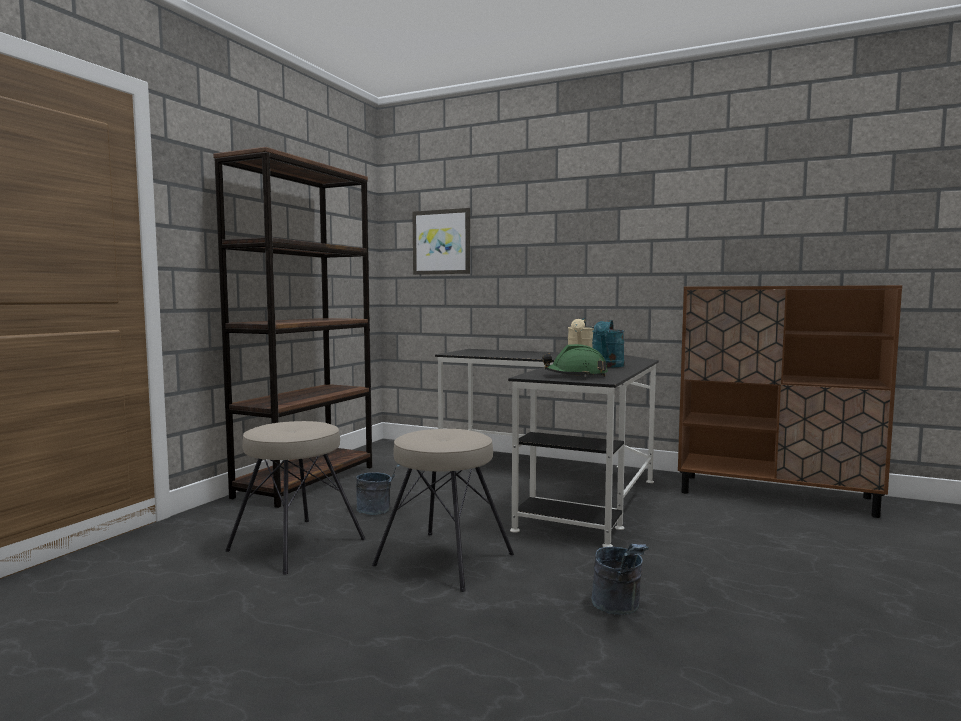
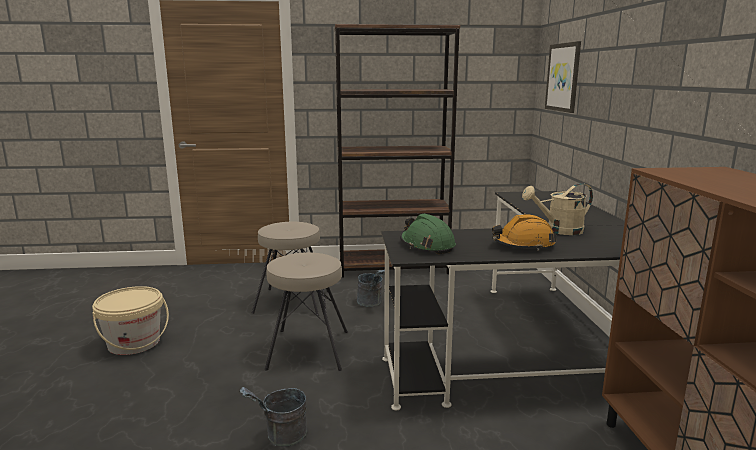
camera: 60 degrees right, 10 degrees up
turquoise watering can [592,320,625,367] -> orange hard hat [492,214,556,251]
none -> beige bucket [92,286,169,355]

